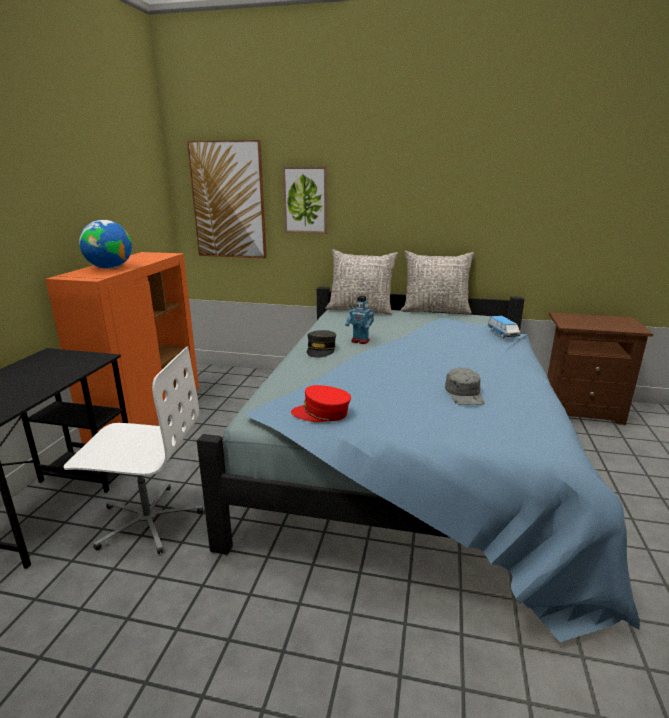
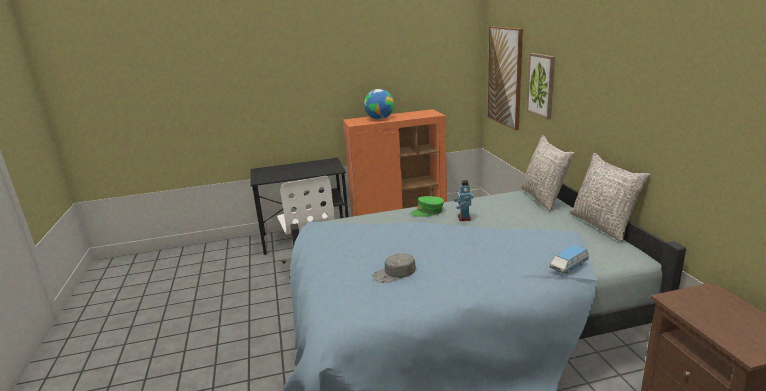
camera: 65 degrees right, 0 degrees up
red cap [291,385,351,422] -> none
grey cap [307,330,336,358] -> green cap [411,196,444,217]

